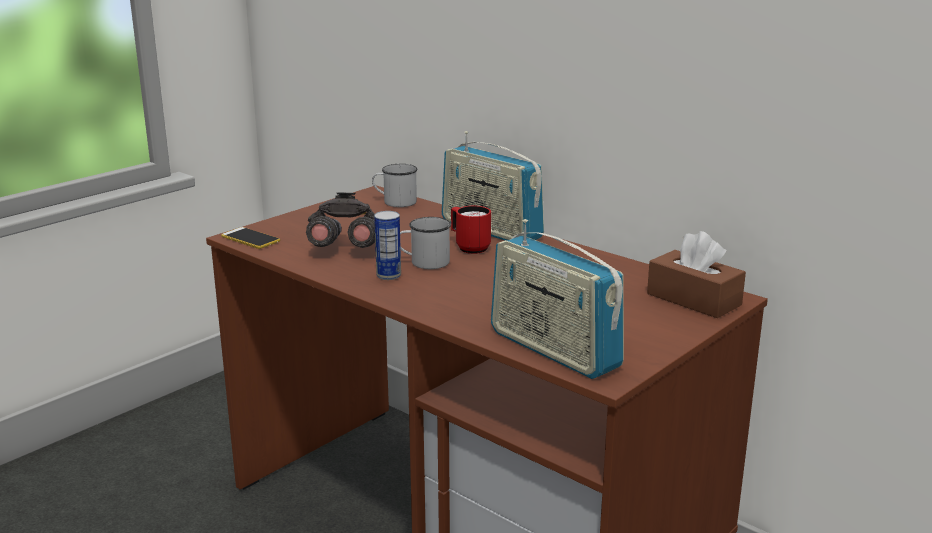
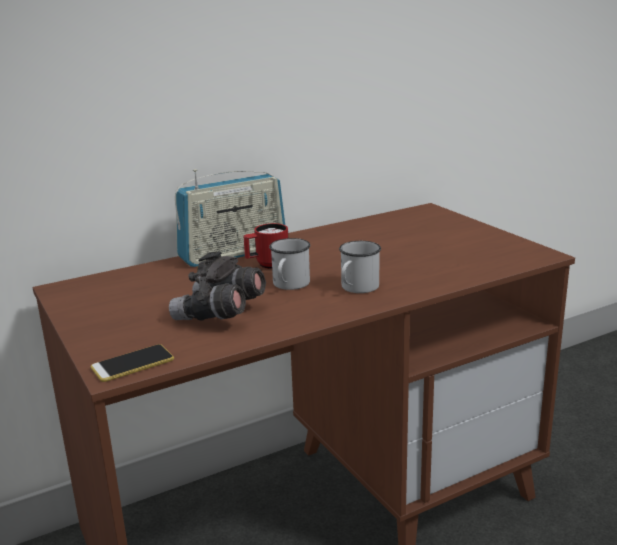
camera: 70 degrees left, 0 degrees up
white mug [372,164,417,207] -> white mug moved to [339,241,381,293]
can [374,211,401,280] -> none
radio [491,219,624,379] -> none
brown tissue box [647,231,746,318] -> none

